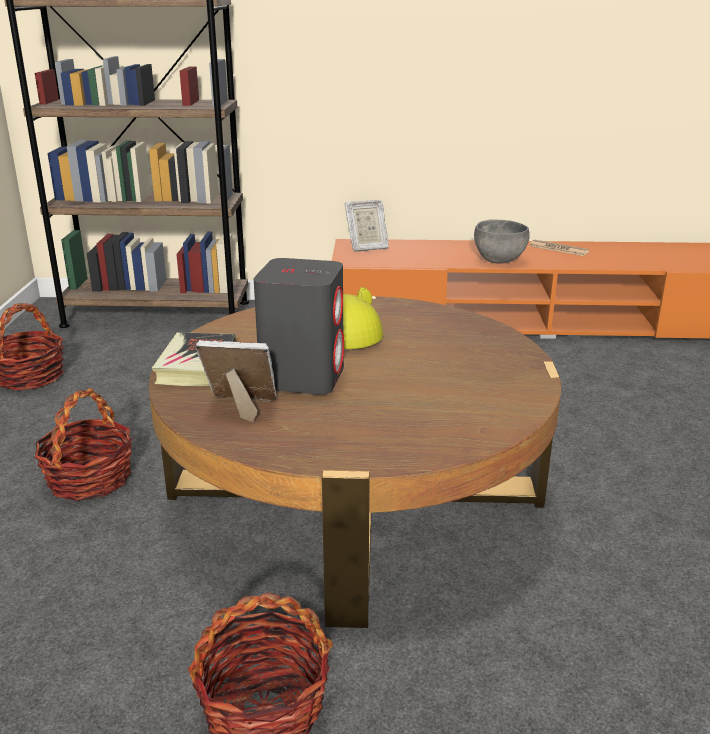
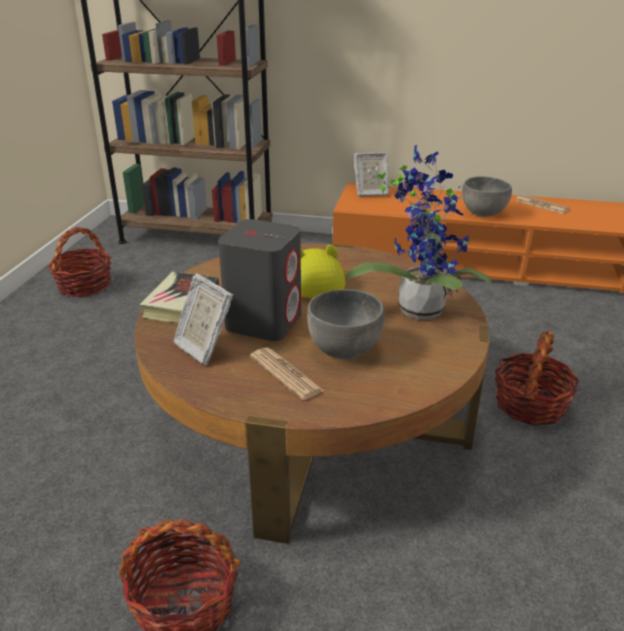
camera: 10 degrees right, 5 degrees up
basket [35,388,133,501] -> basket moved to [494,330,580,426]
picture frame [196,340,277,422] -> picture frame turned 150 degrees counterclockwise [173,273,233,365]
none -> newspaper [250,347,324,400]
none -> grey bowl [307,289,385,359]
none -> potted plant [346,145,492,320]

